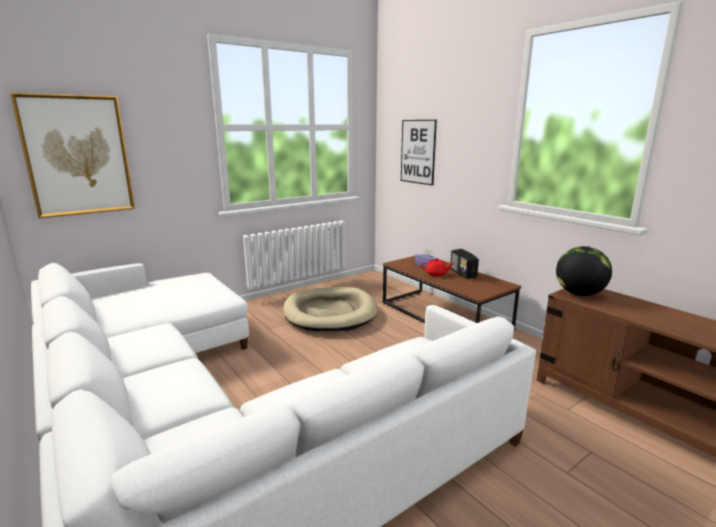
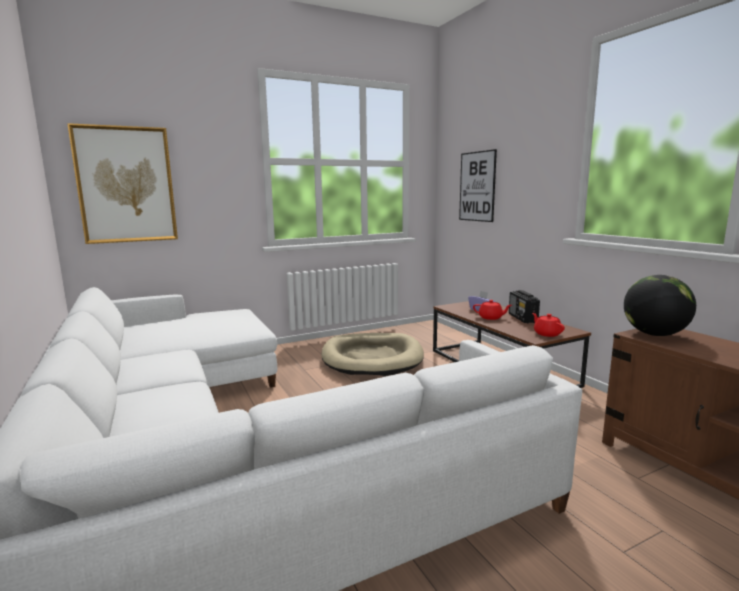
camera: 10 degrees right, 5 degrees down
none -> red teapot [533,313,565,337]

